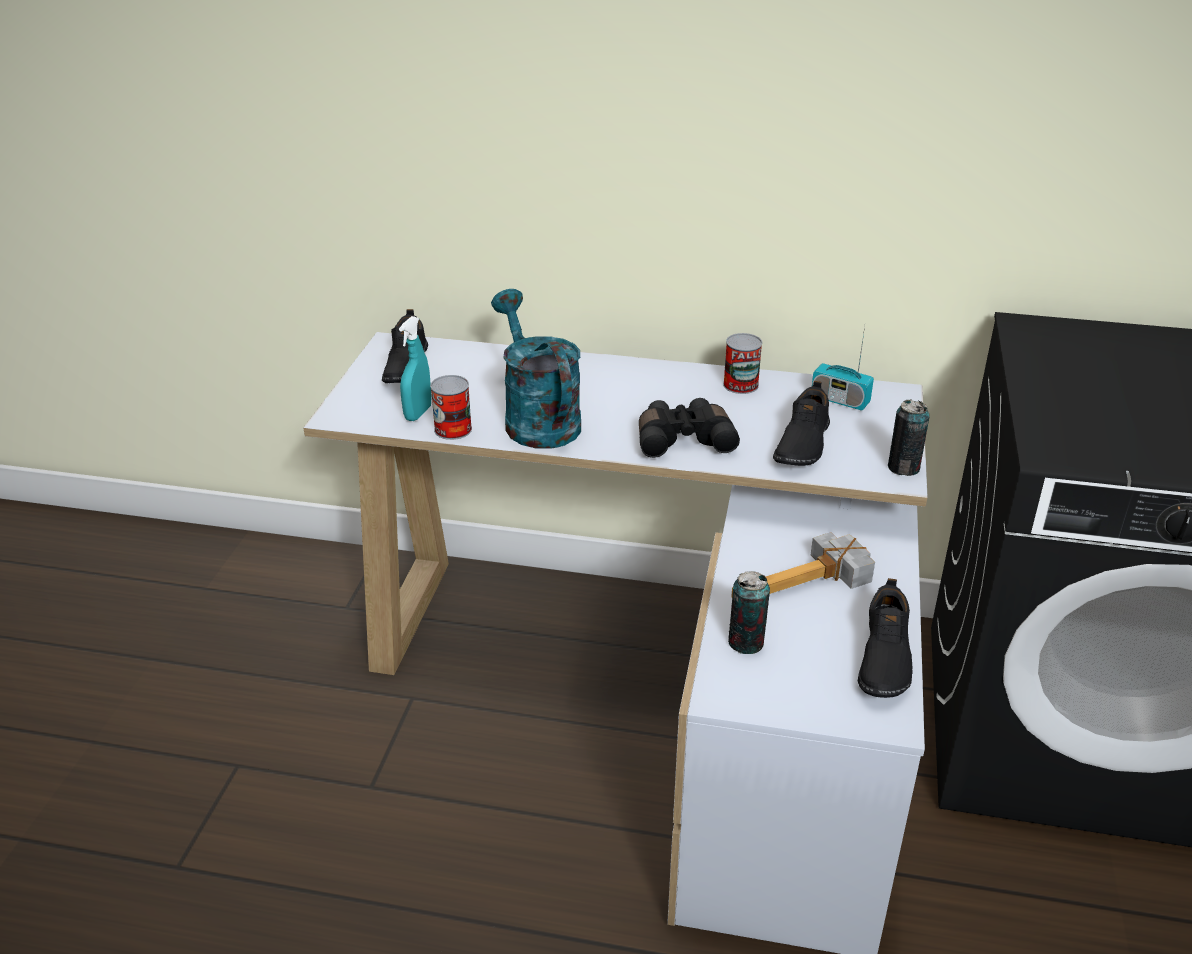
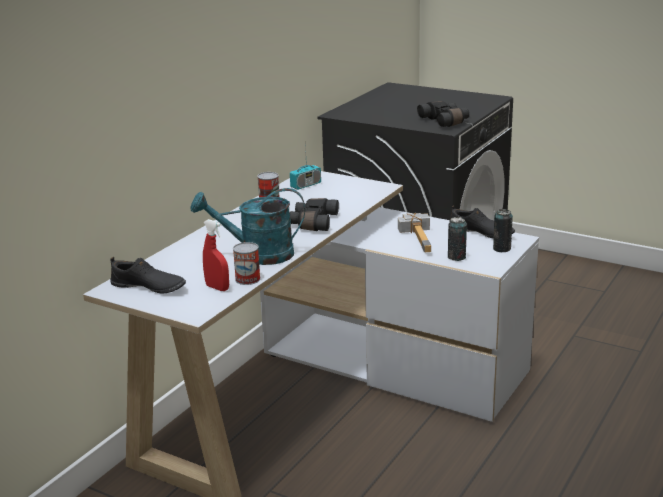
camera: 70 degrees left, 10 degrees down
turquoise spray bottle [399,316,432,421] -> red spray bottle [203,219,229,291]
black shoe [773,381,830,466] -> none
can [888,399,930,476] -> can moved to [493,209,513,253]
none -> black binoculars [417,101,469,127]

